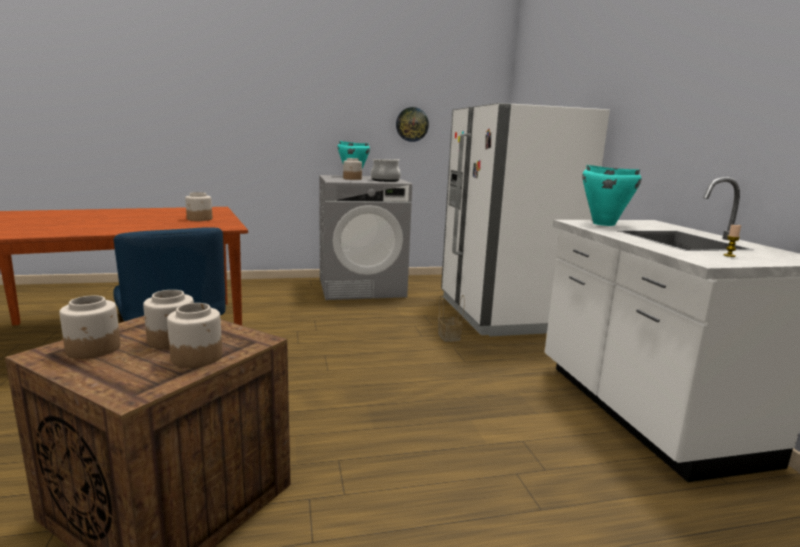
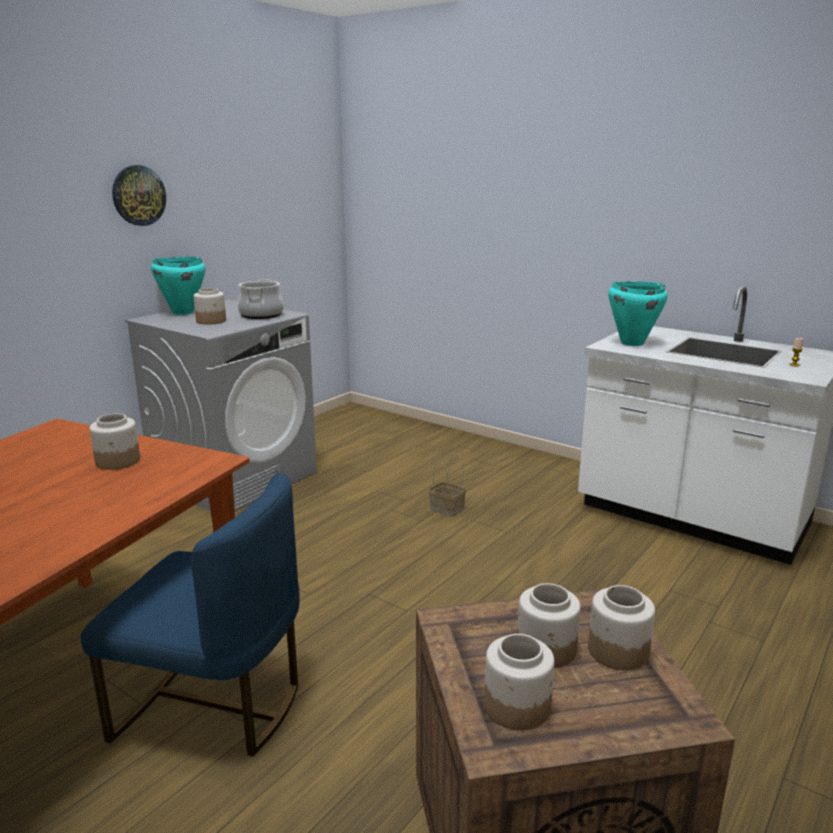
camera: 40 degrees left, 5 degrees up
wall clock [396,107,429,142] -> wall clock moved to [112,165,166,226]
white fridge [441,103,610,336] -> none

